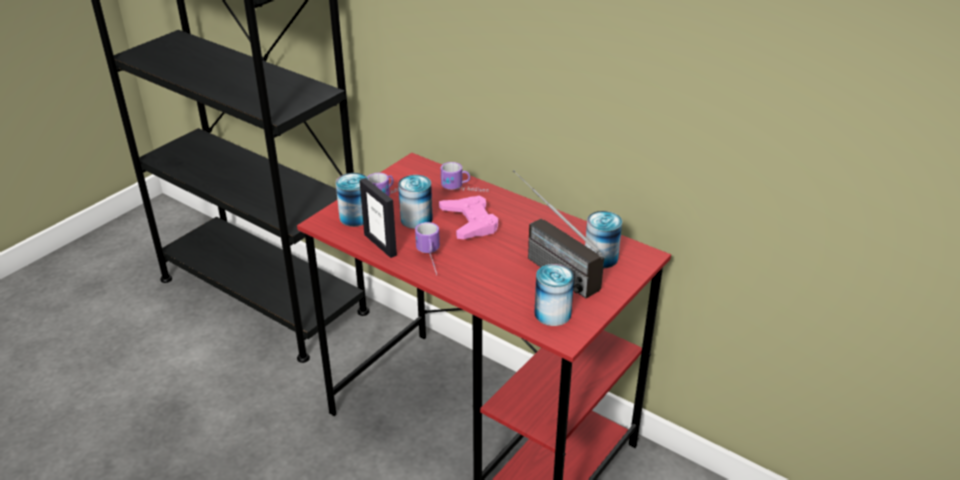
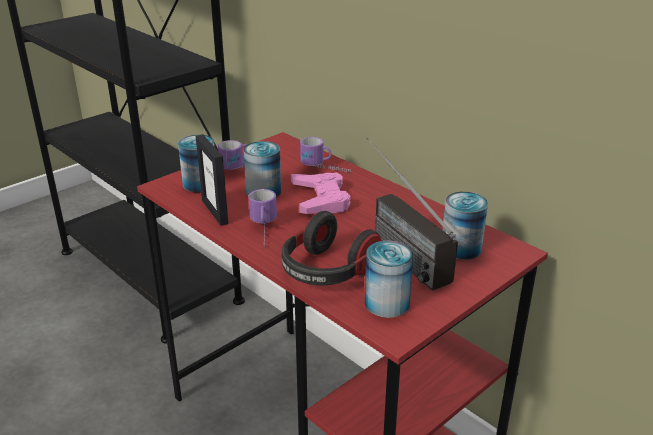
camera: 10 degrees right, 5 degrees down
none -> headphones [282,211,381,285]

